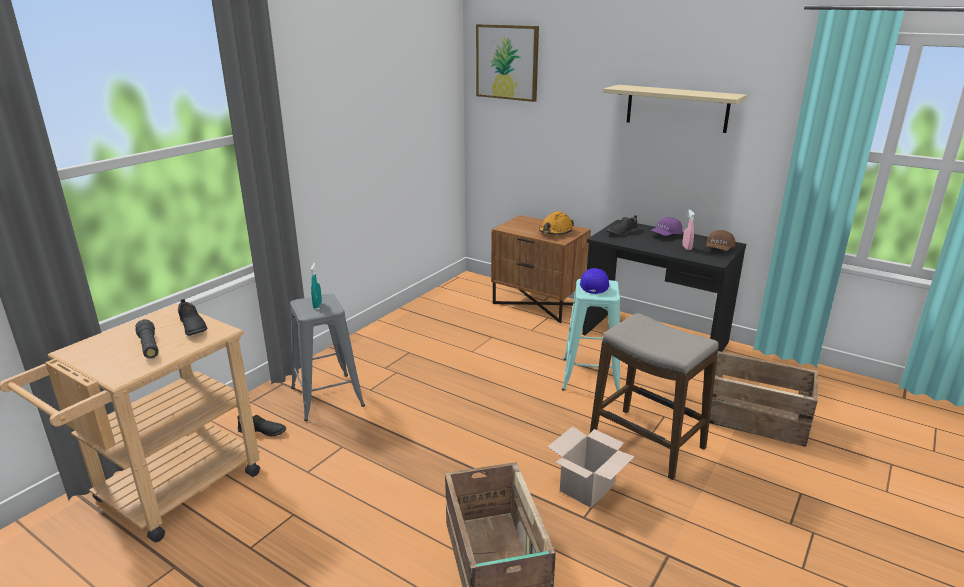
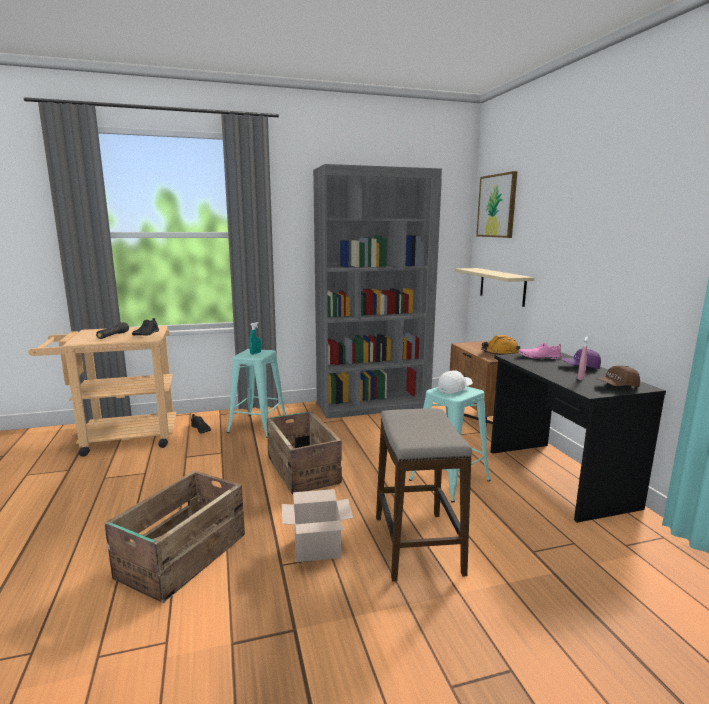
camera: 40 degrees right, 10 degrees down
grey stool [290,294,365,421] -> turquoise stool [227,349,286,438]
blue cap [580,268,609,294] -> white cap [438,370,473,394]
beige shelf [603,85,747,133] -> beige shelf moved to [455,268,534,307]
black shoe [606,215,638,235] -> pink shoe [518,343,561,359]
crate [709,351,818,447] -> crate moved to [267,411,342,495]
none -> grey bookcase [313,164,442,419]

